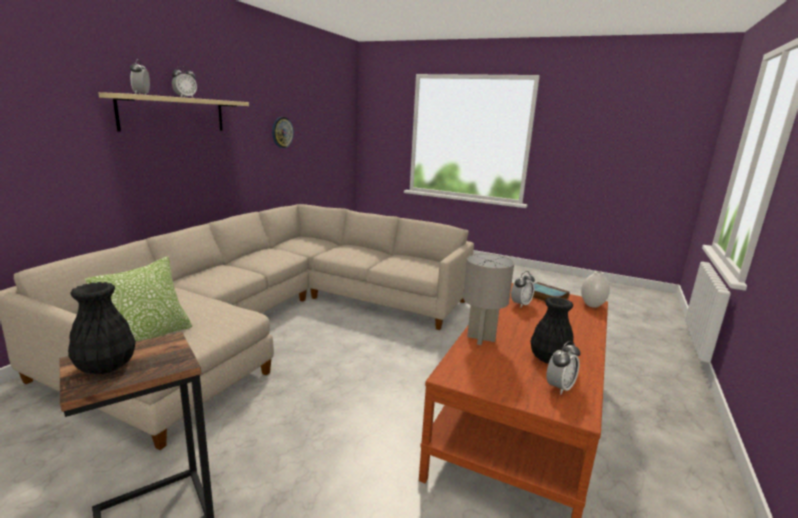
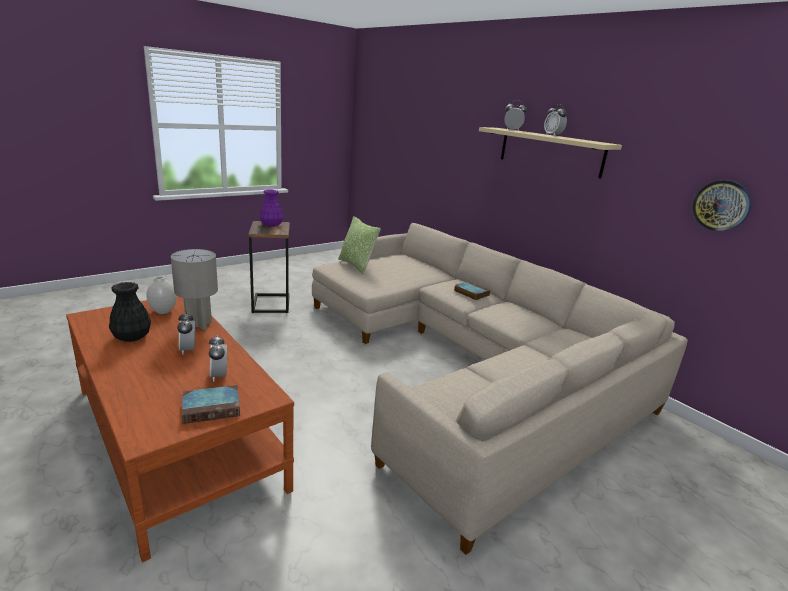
camera: 115 degrees right, 5 degrees up
black vase [68,282,136,374] -> purple vase [260,190,283,227]
alarm clock [546,341,581,395] -> alarm clock moved to [177,311,195,355]
white vase [581,271,610,308] -> white vase moved to [146,276,177,314]
none -> book [454,281,490,300]

